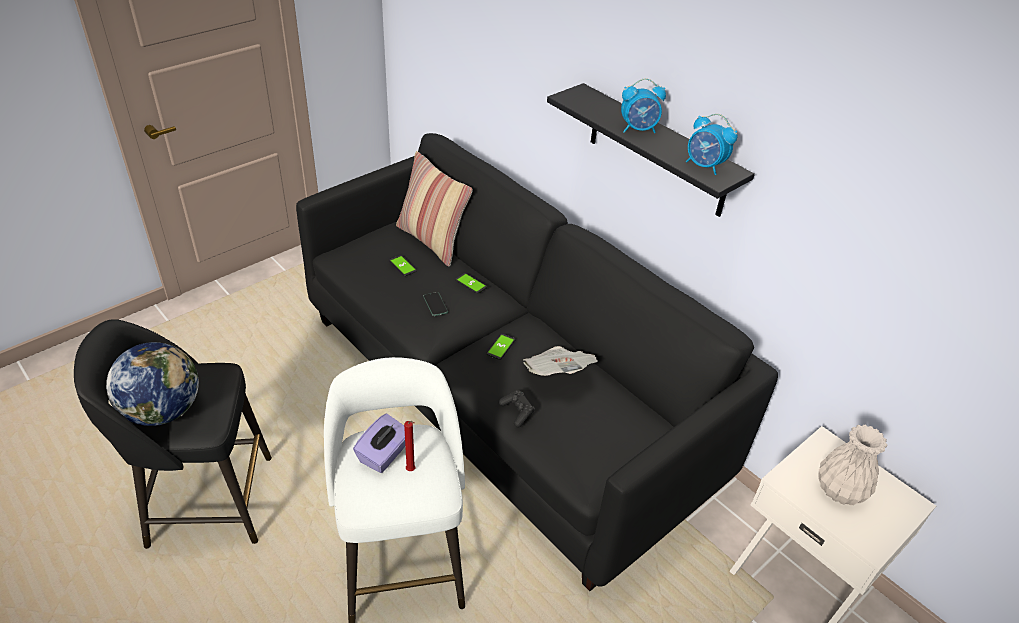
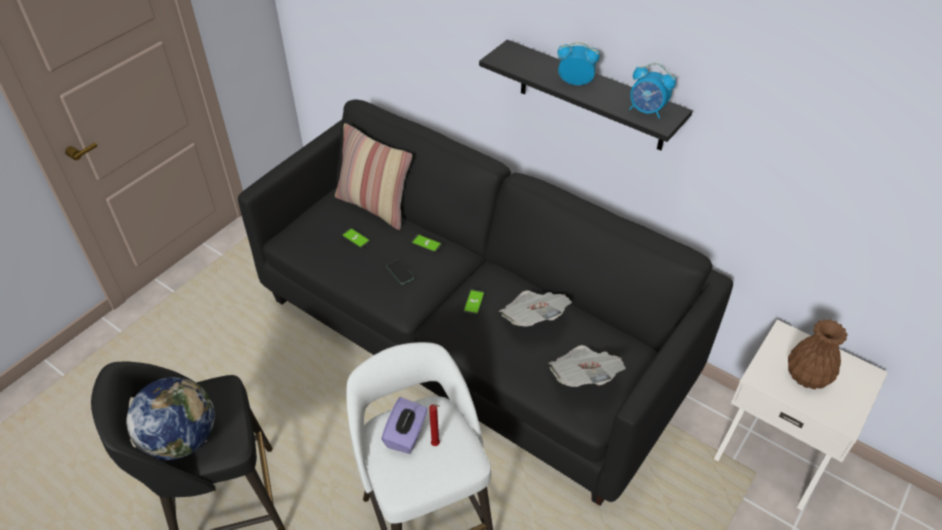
camera: 10 degrees left, 5 degrees up
black game controller [499,390,535,428] -> none
alarm clock [621,78,666,133] -> alarm clock turned 150 degrees counterclockwise [557,42,600,85]
white vase [818,424,887,505] -> brown vase [788,319,848,389]
none -> newspaper [548,345,626,387]

